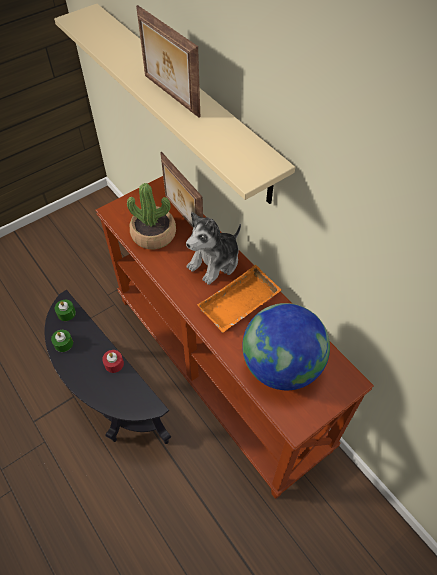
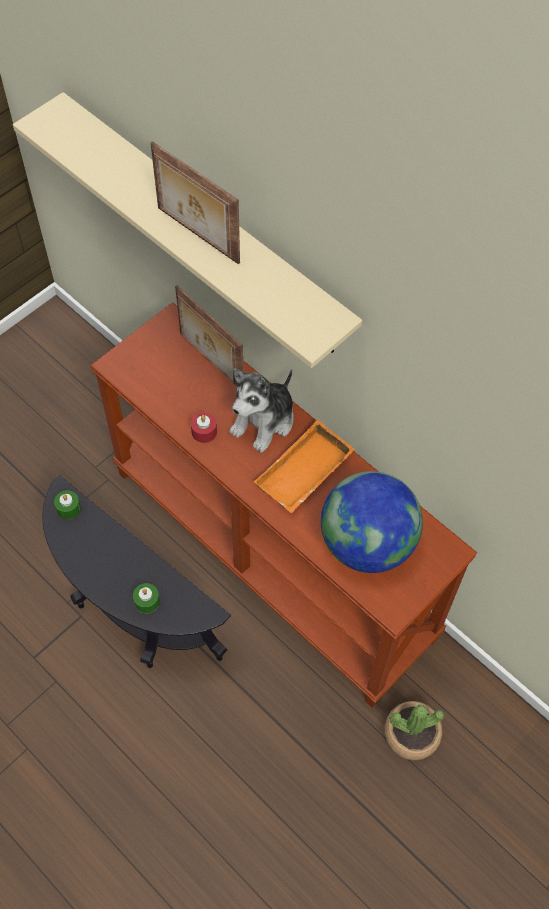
camera: 10 degrees left, 5 degrees up
green candle [51,330,73,352] -> green candle moved to [133,583,160,613]
red candle [102,350,124,373] -> red candle moved to [191,412,217,443]
potted plant [127,183,176,249] -> potted plant moved to [385,701,444,760]

